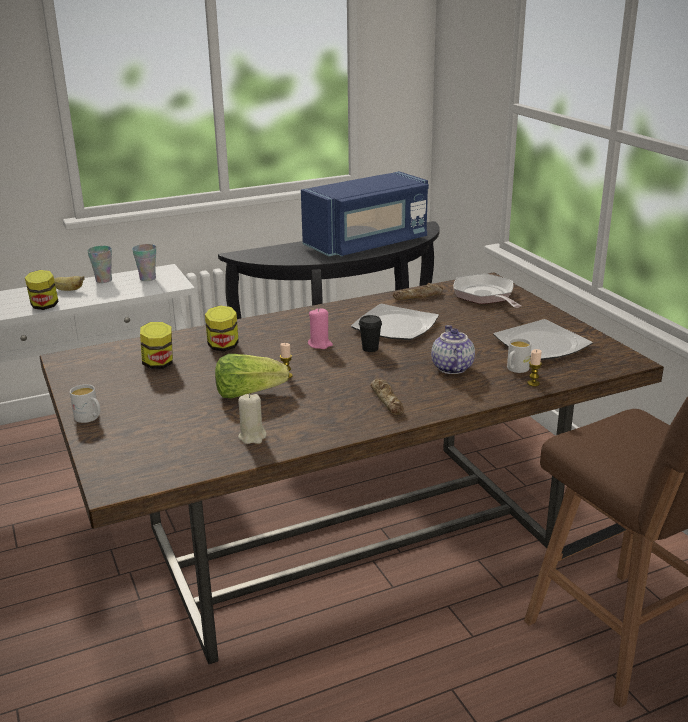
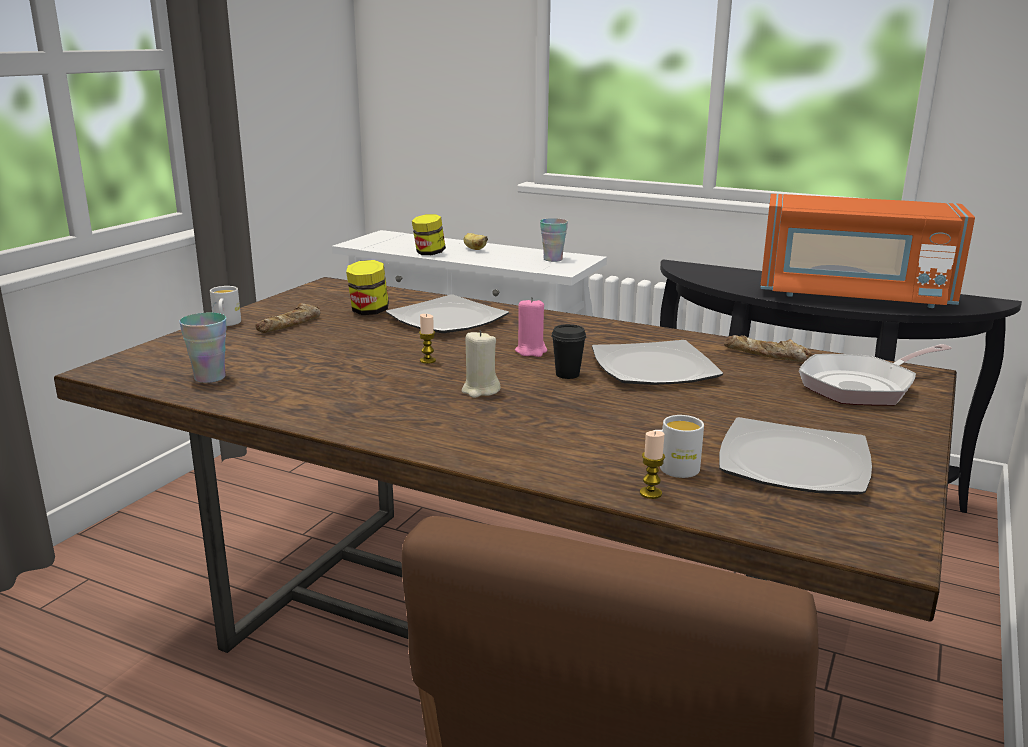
camera: 50 degrees right, 5 degrees down
cup [87,246,112,283] -> cup moved to [179,313,227,383]
jar [205,305,239,352] -> plate [386,294,509,333]
lettuce [215,354,289,398] -> none
beige candle [238,393,266,444] -> beige candle moved to [462,330,501,398]
blue microwave [301,171,429,256] -> orange microwave [761,194,975,308]
bread [370,379,404,415] -> bread moved to [255,303,320,333]
teapot [431,325,475,374] -> none
frying pan [453,273,521,308] -> frying pan turned 150 degrees counterclockwise [799,344,952,406]

